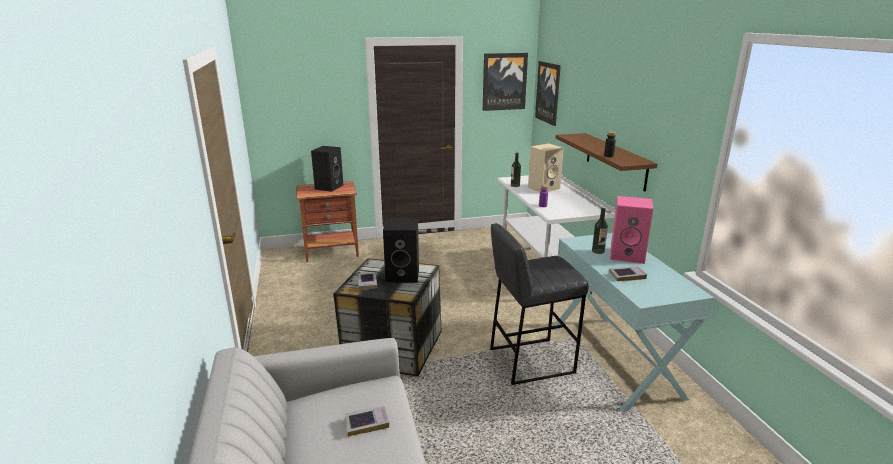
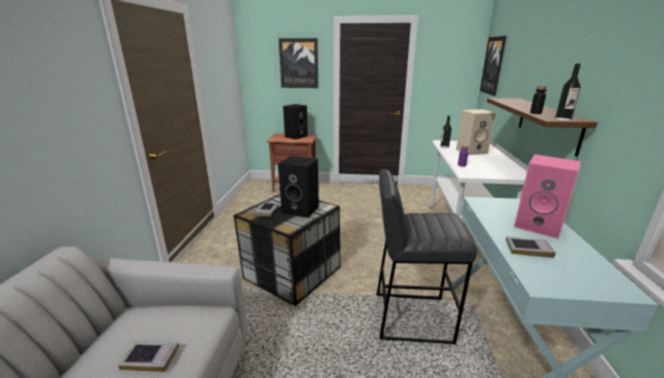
camera: 20 degrees right, 0 degrees up
picture [483,53,528,111] -> picture moved to [279,38,318,88]
bottle [592,208,608,254] -> bottle moved to [555,63,581,121]

